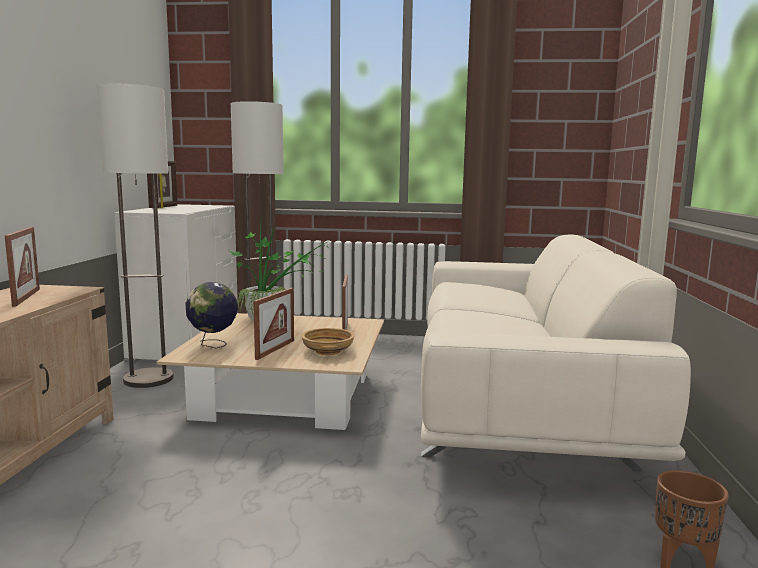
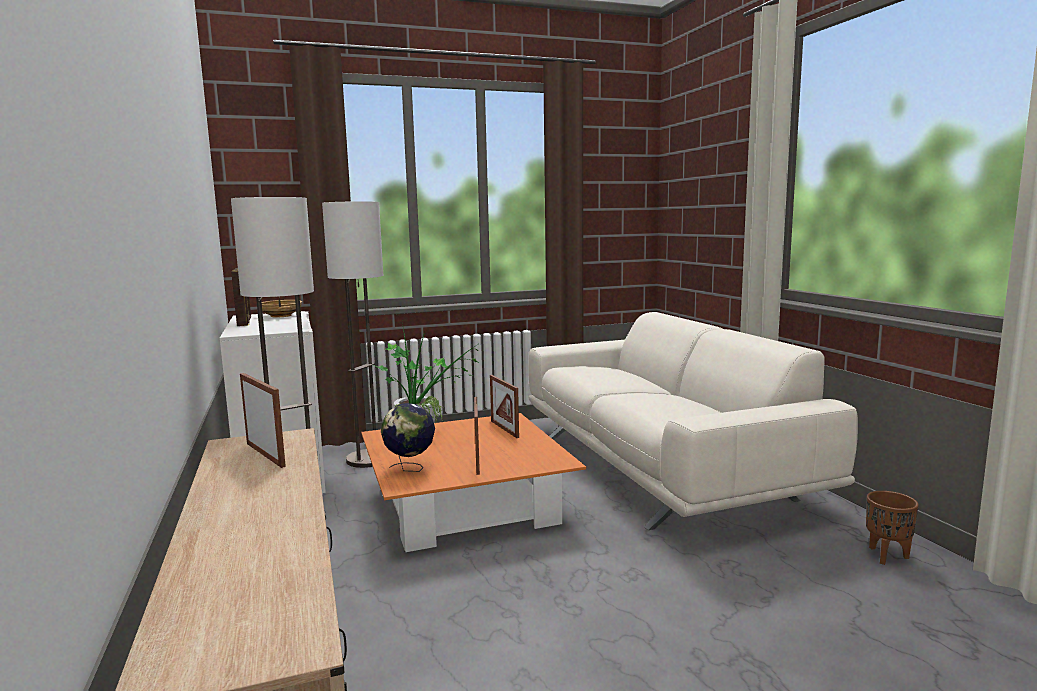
camera: 25 degrees left, 0 degrees up
beige coffee table [157,313,384,430] -> orange coffee table [361,413,586,552]
beige bowl [301,328,355,355] -> beige bowl moved to [262,300,302,318]

